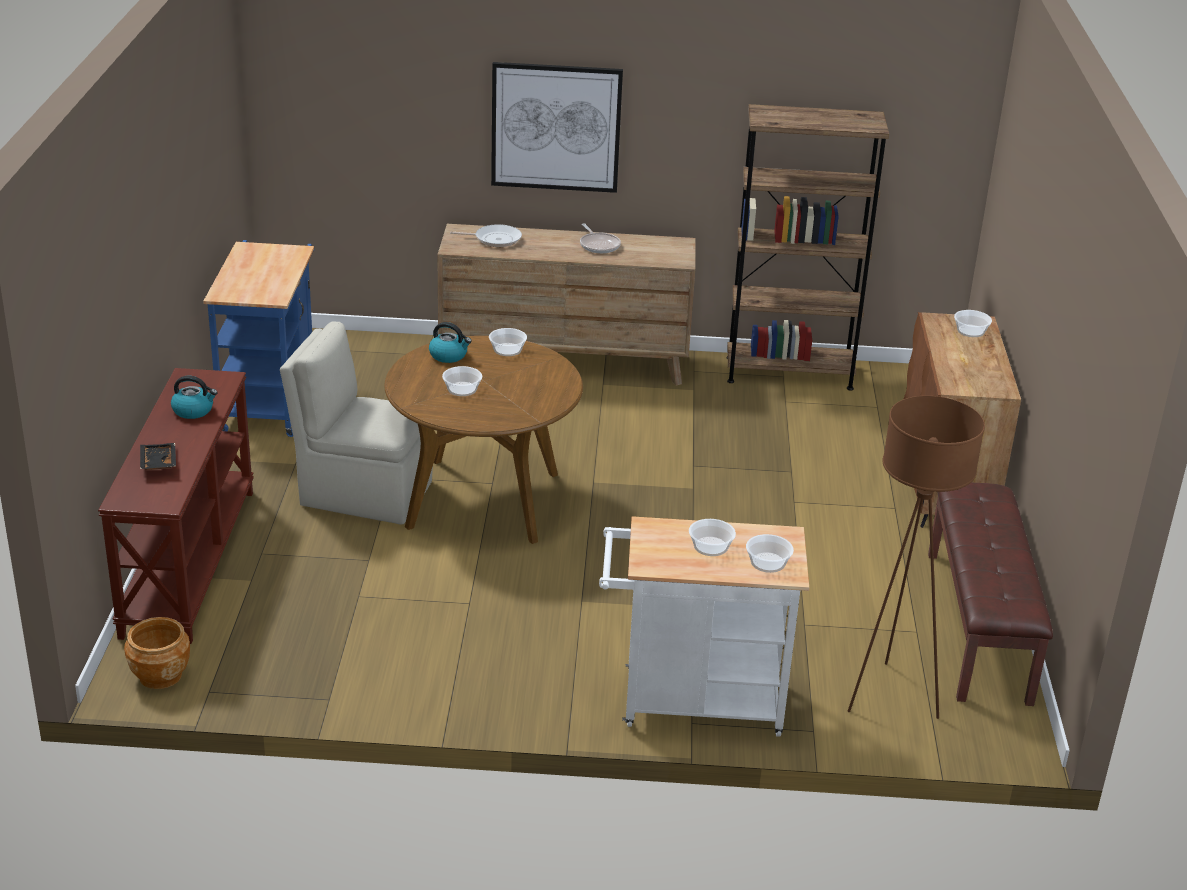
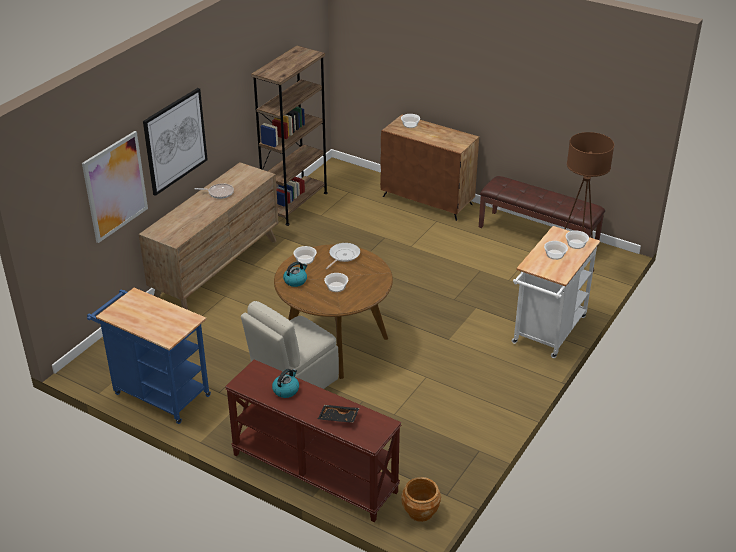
camera: 60 degrees left, 5 degrees up
frying pan [450,224,522,247] -> frying pan moved to [325,243,360,269]
none -> picture [82,131,148,243]

